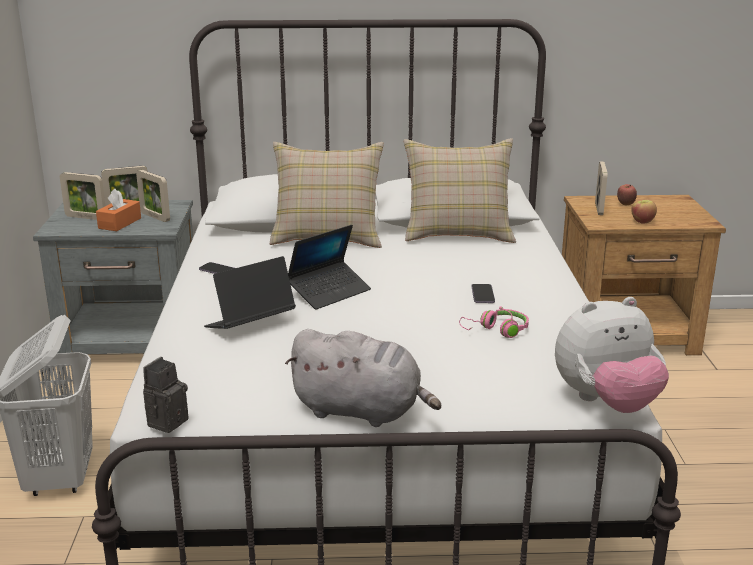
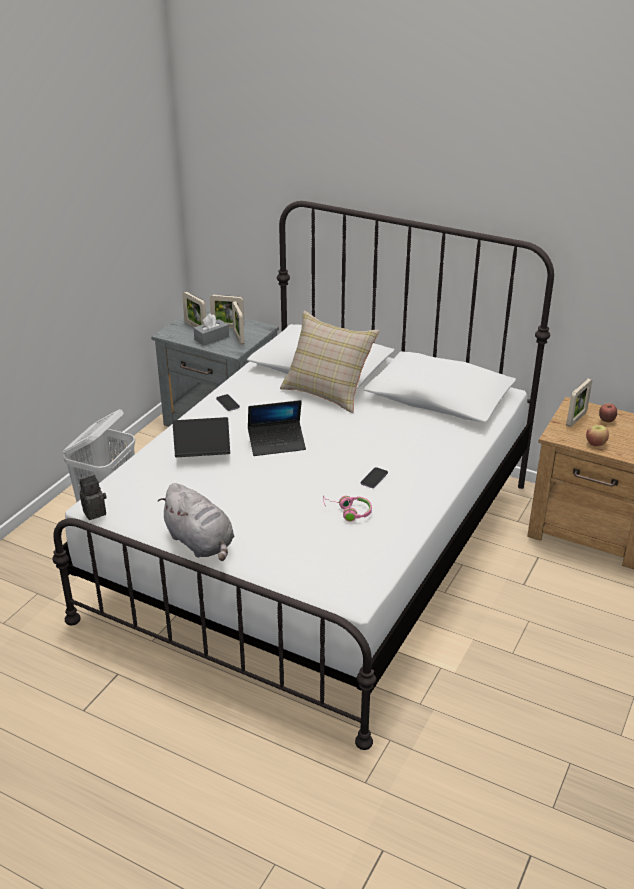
camera: 30 degrees right, 10 degrees up
orange tissue box [96,189,141,231] -> grey tissue box [194,314,229,346]
beige pillow [403,138,516,243] -> none
plush toy [555,297,669,413] -> none

